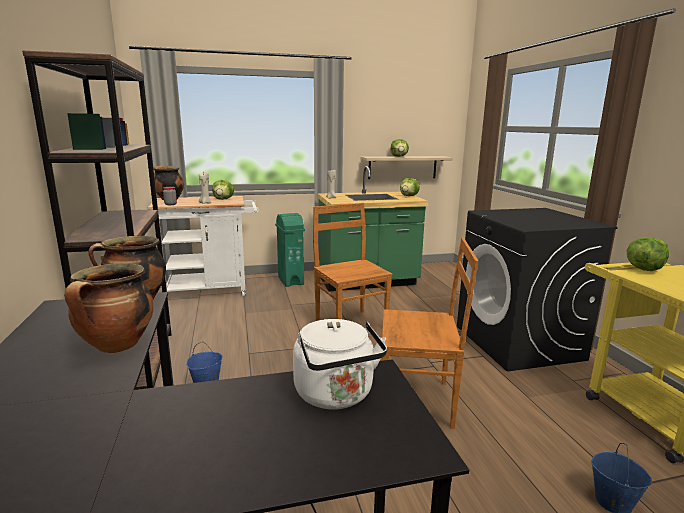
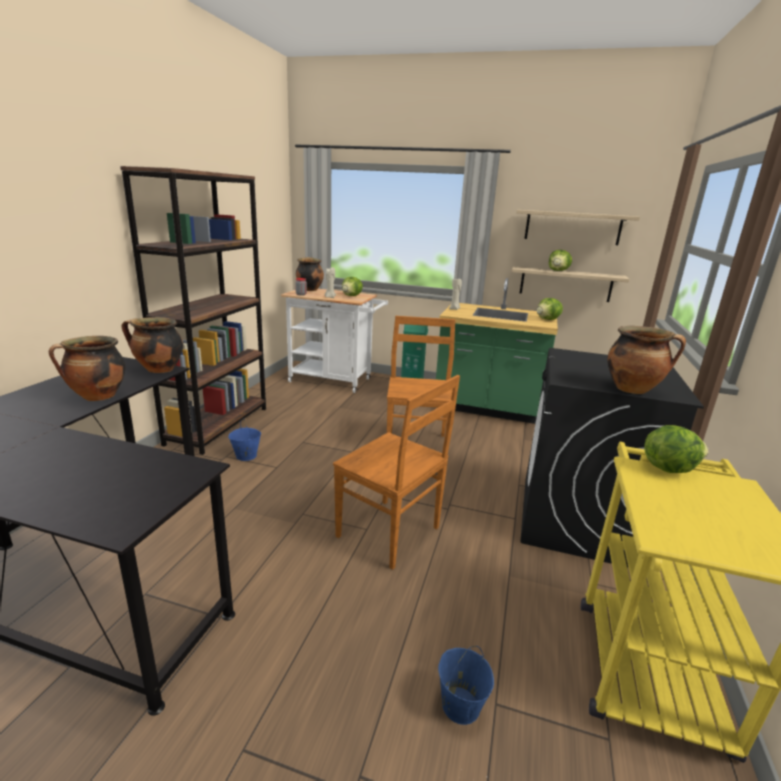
camera: 30 degrees right, 5 degrees up
white kettle [293,319,387,409] -> none
none -> shelf [516,210,640,245]
none -> cooking pot [607,326,686,394]

